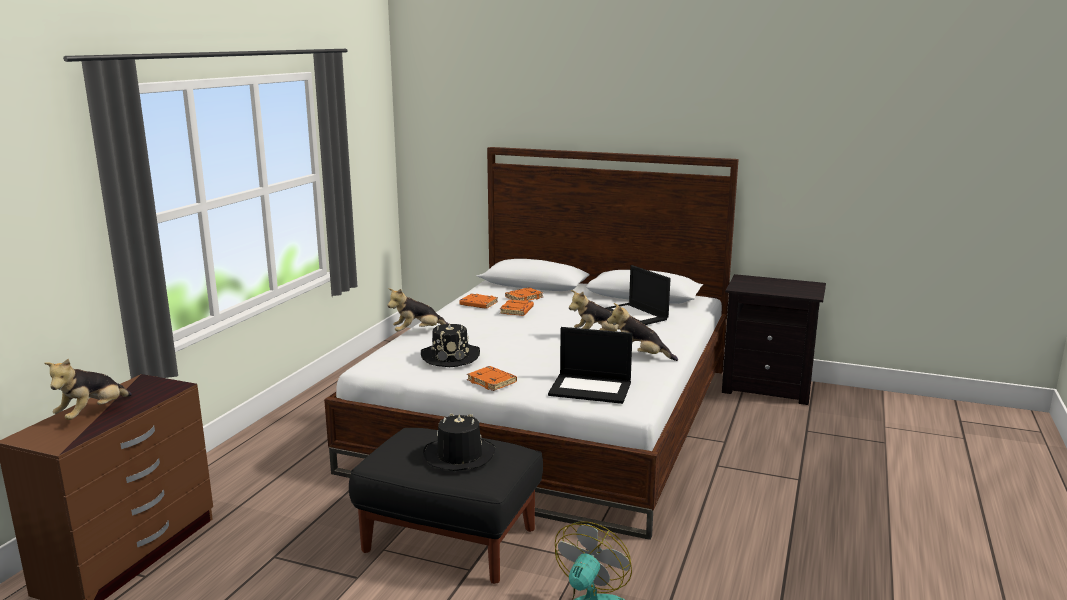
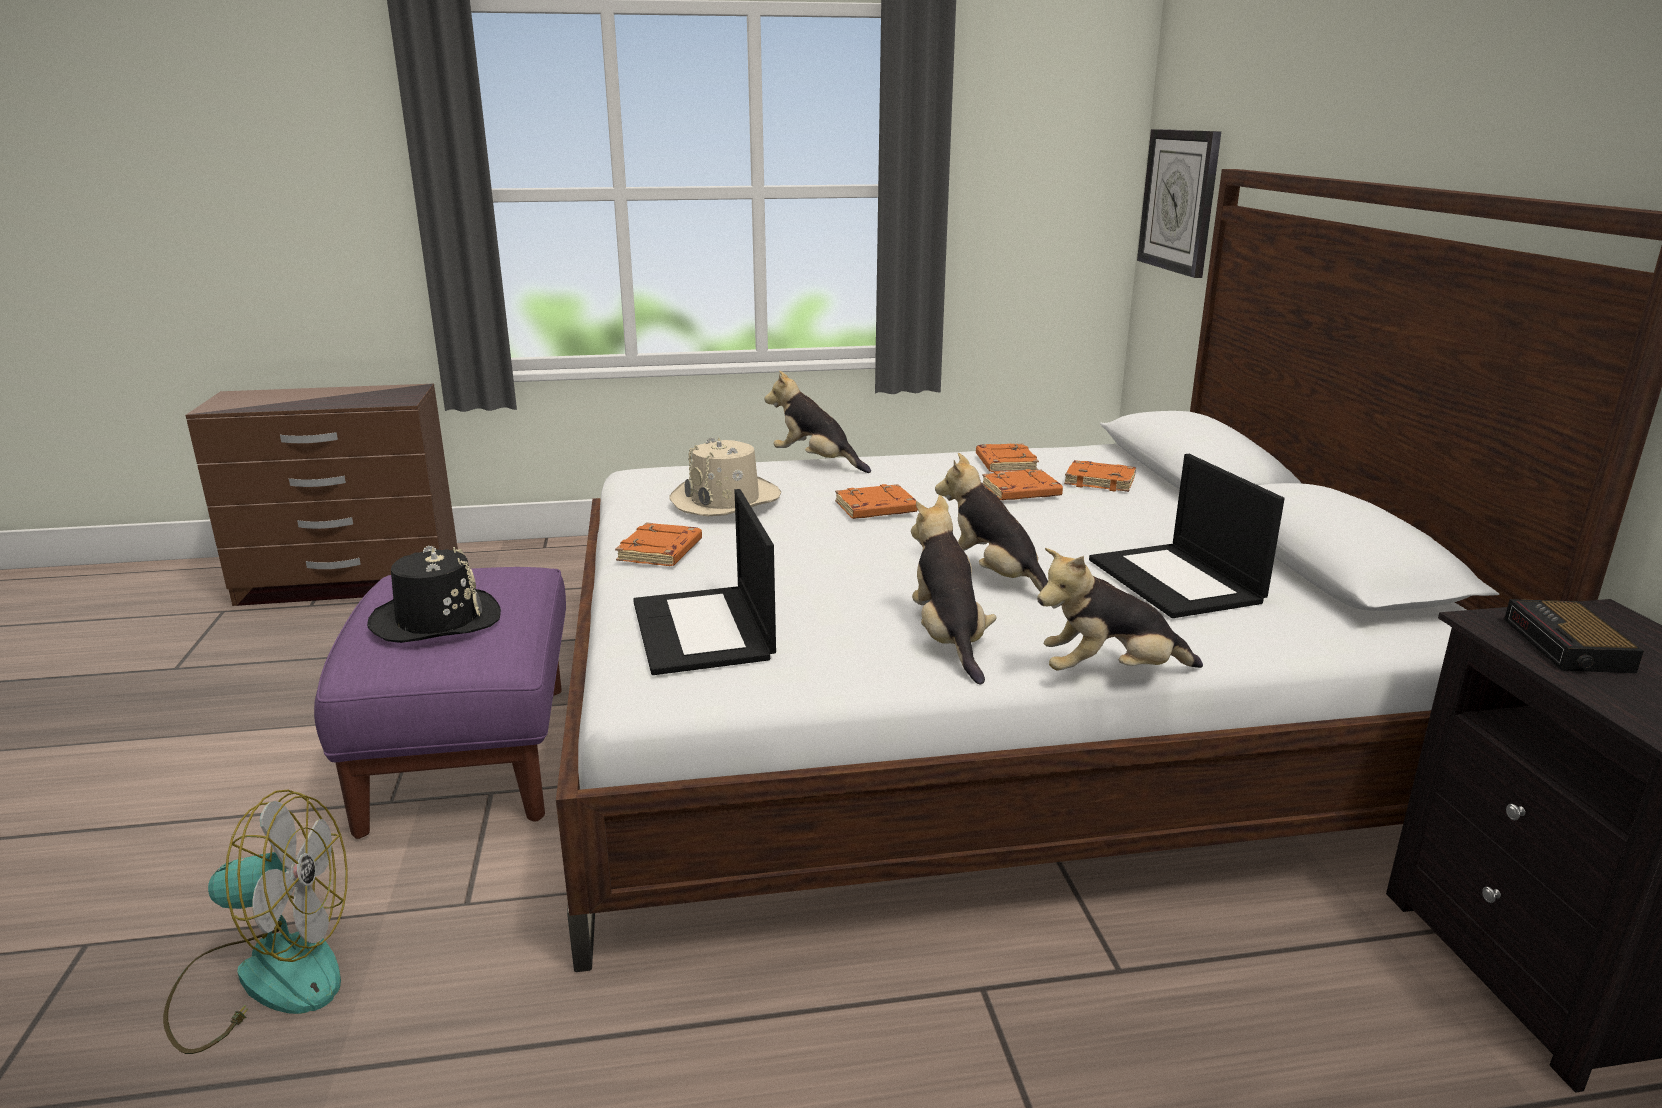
camera: 60 degrees right, 5 degrees up
plush toy [44,358,132,420] -> plush toy moved to [1037,548,1203,671]
black ottoman [349,428,543,584] -> purple ottoman [314,567,566,839]
black hat [421,323,480,367] -> beige hat [669,437,781,516]
laptop [606,265,671,325] -> laptop turned 45 degrees counterclockwise [1089,454,1284,618]
none -> orange book [835,484,918,519]
none -> wall clock [1137,129,1221,278]
none -> alarm clock [1504,599,1644,673]

